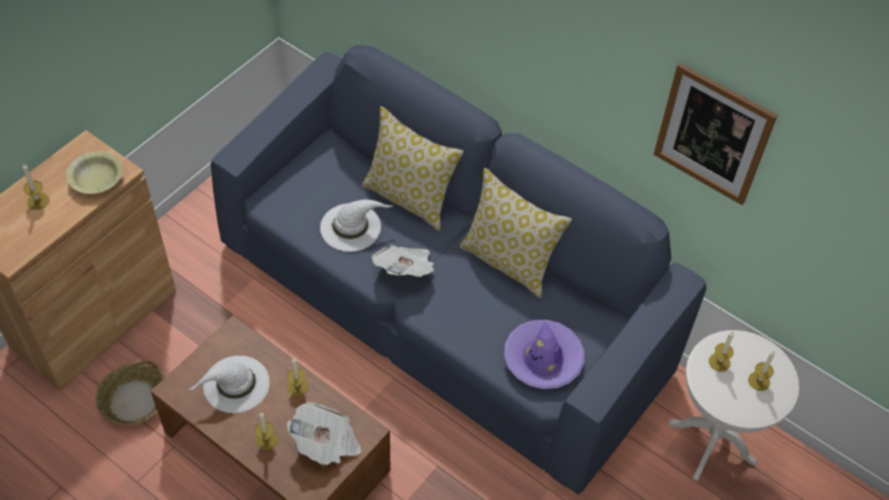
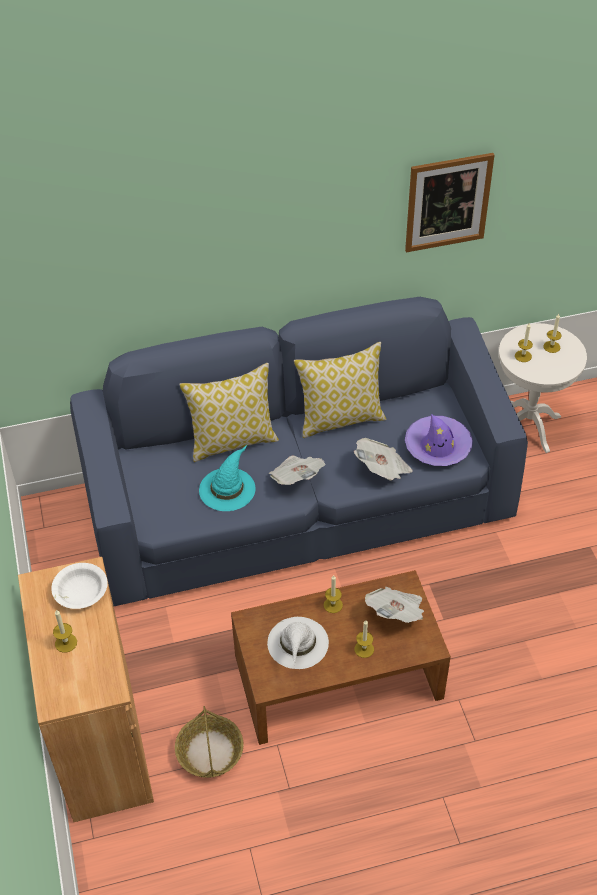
camera: 50 degrees left, 5 degrees down
yellow bowl [66,151,123,194] -> white bowl [51,563,108,609]
white hat [320,199,395,252] -> turquoise hat [199,445,256,511]
none -> newspaper [354,438,413,480]

